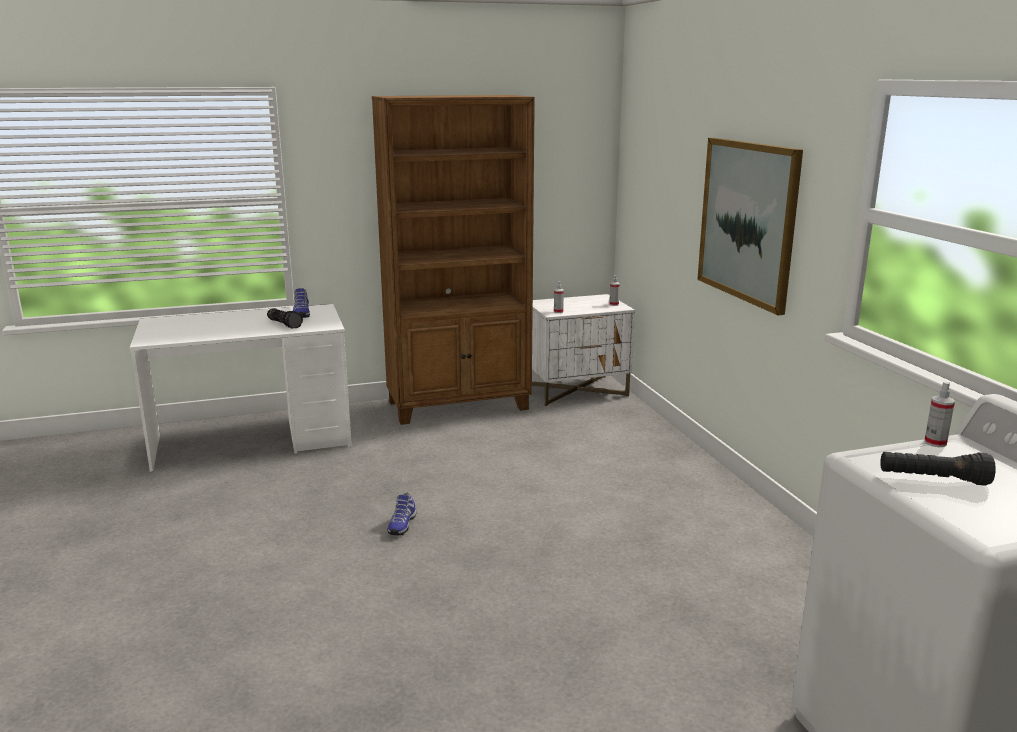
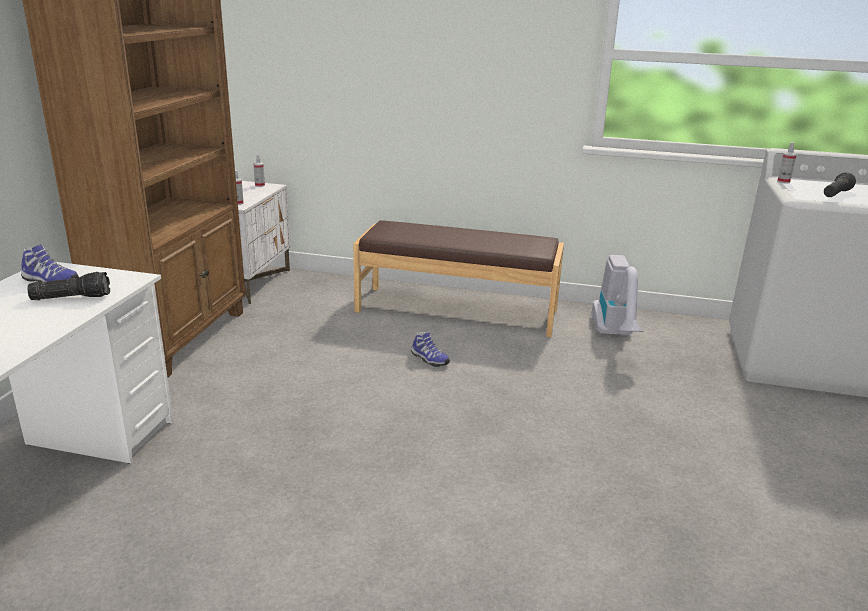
camera: 60 degrees left, 5 degrees up
shoe [387,492,416,536] -> shoe moved to [411,332,450,367]
picture [697,138,803,315] -> none
none -> brown bench [353,220,564,337]
none -> vacuum cleaner [591,255,643,336]

